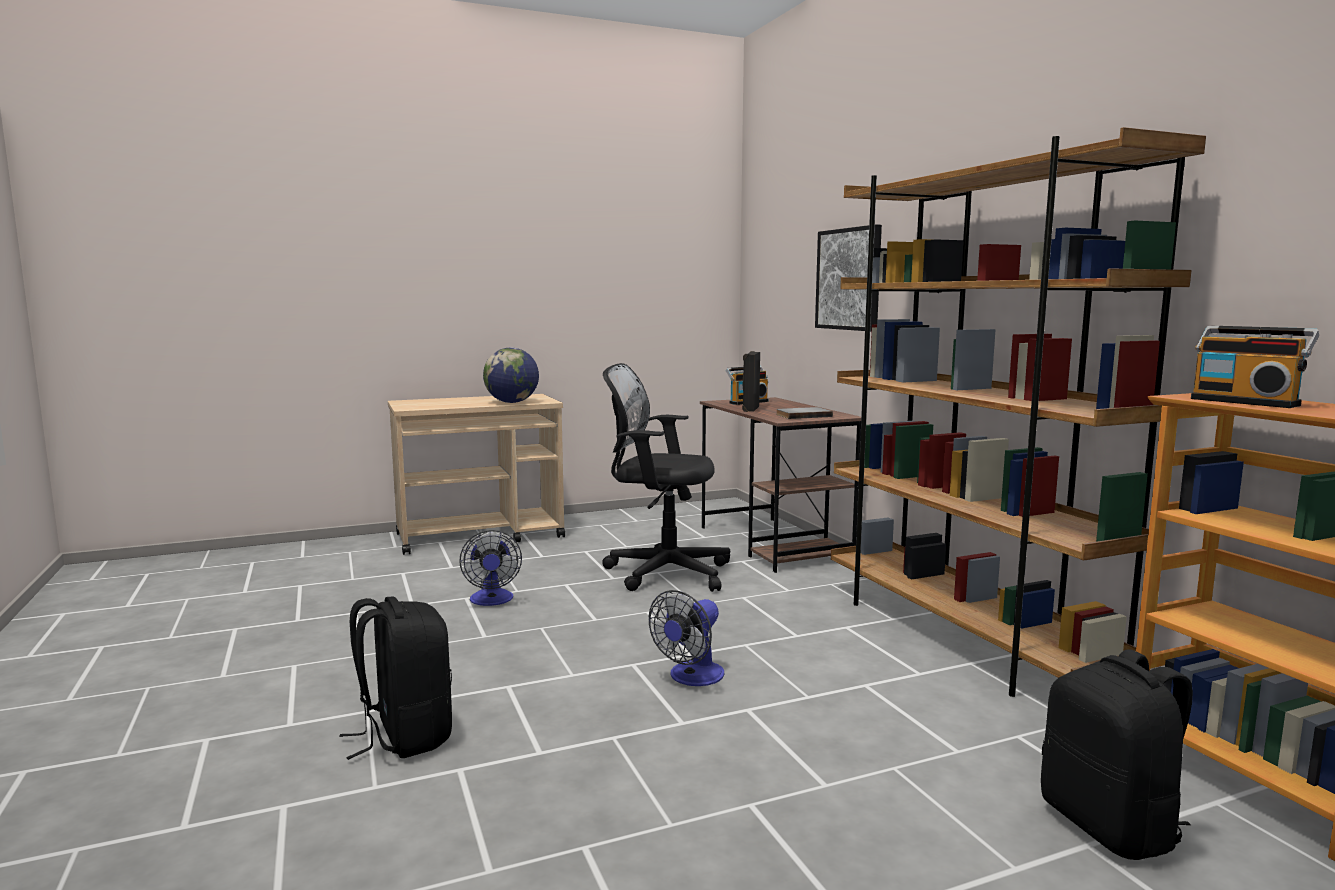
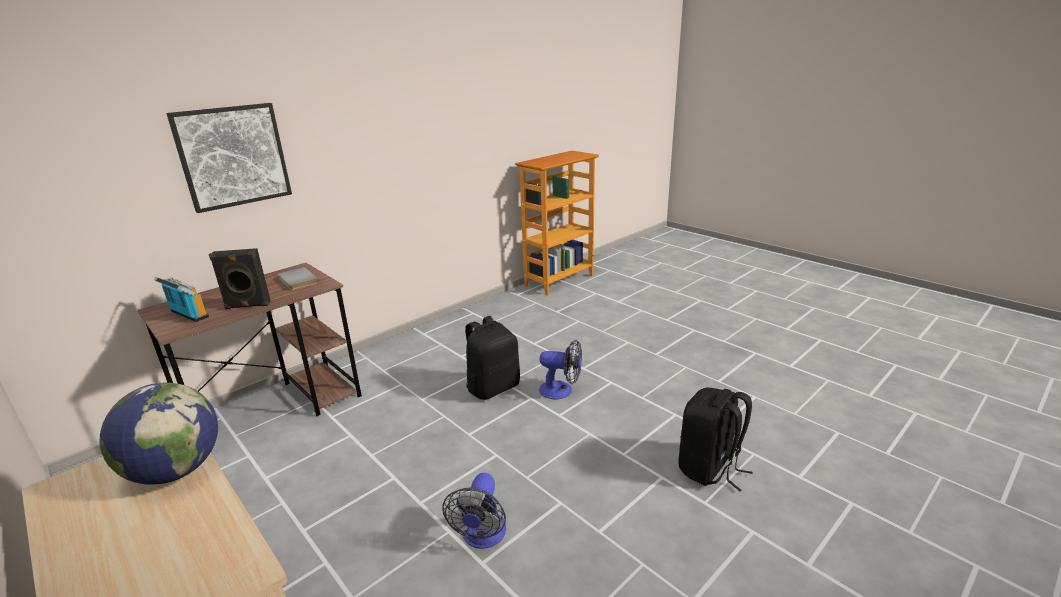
camera: 110 degrees left, 15 degrees up
fan [459,530,522,606] -> fan turned 135 degrees clockwise [442,473,506,548]
black office chair [602,363,730,592] -> none
brown bookcase [831,127,1206,697] -> none
black backpack [1041,650,1193,860] -> black backpack moved to [465,316,520,400]
radio [1191,326,1319,408] -> none

